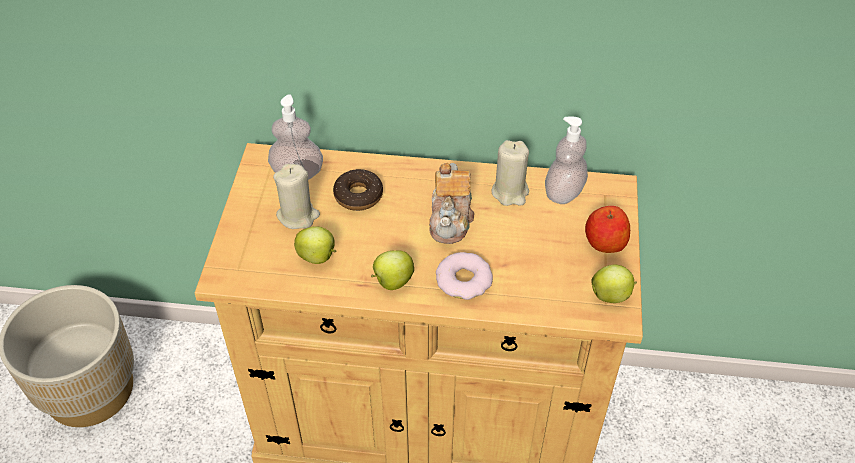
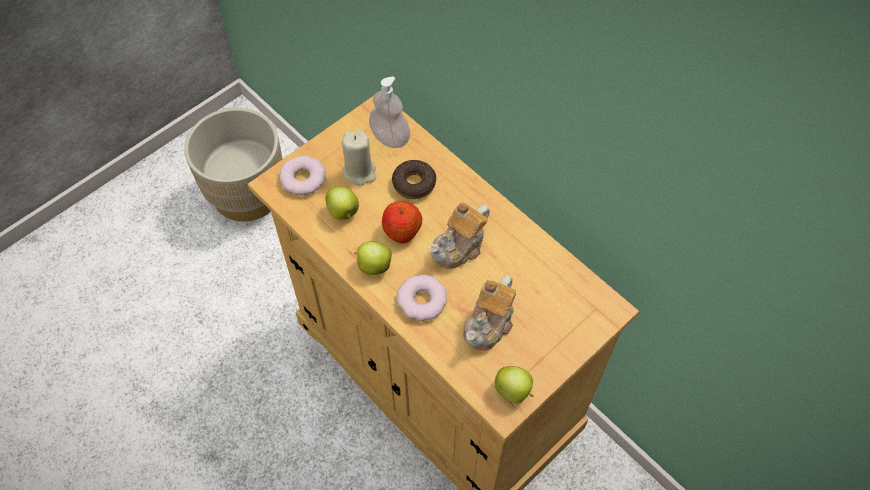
camera: 40 degrees right, 10 degrees up
beige candle [491,140,529,206] -> none
soap dispenser [545,117,588,204] -> none
apple [585,206,630,253] -> apple moved to [382,201,423,244]
none -> donut [279,155,326,195]
none -> teapot [463,275,516,350]

